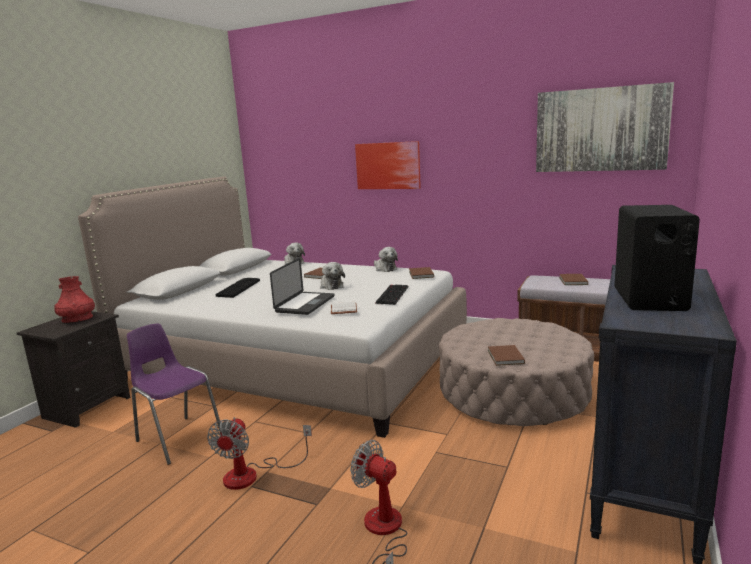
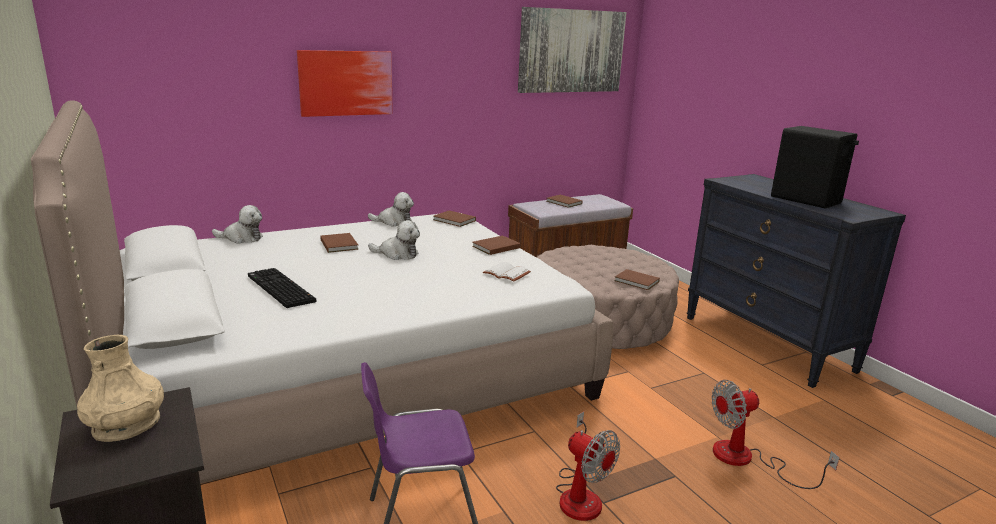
camera: 55 degrees left, 5 degrees up
red vase [54,276,95,323] -> beige vase [77,335,164,442]
laptop [270,258,334,315] -> none
keyboard [375,285,409,305] -> brown book [472,235,521,255]

